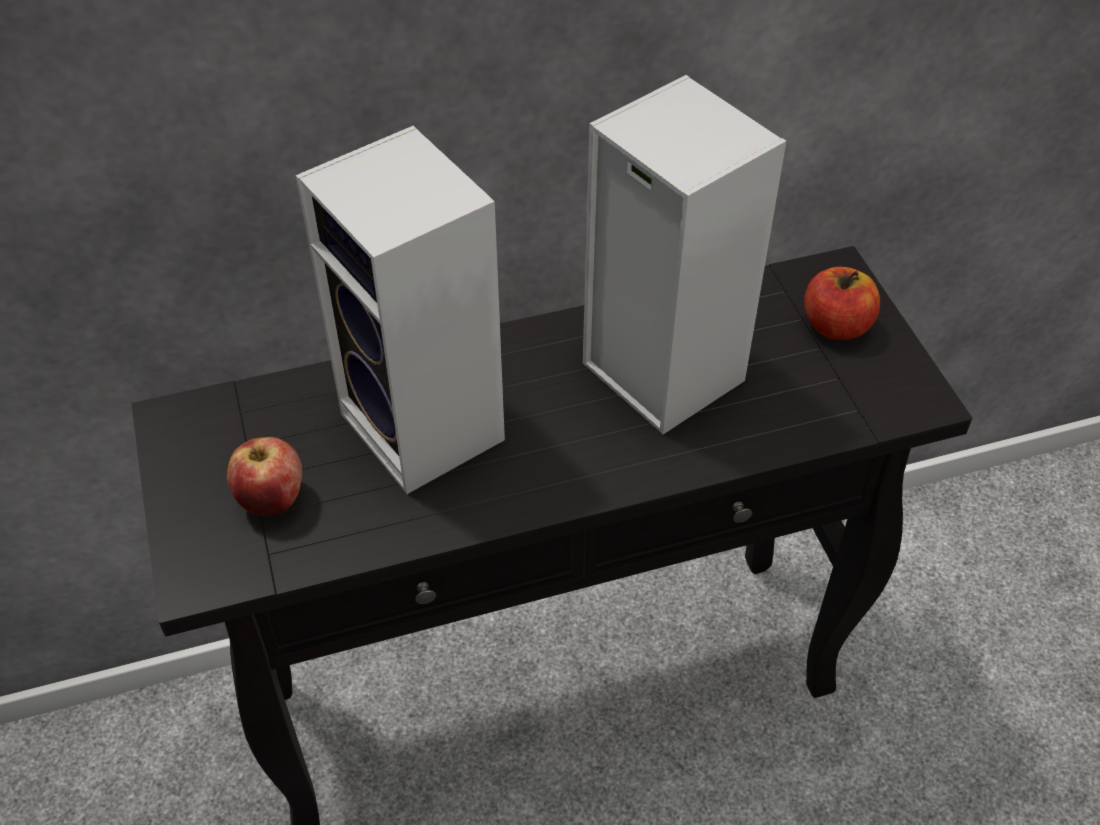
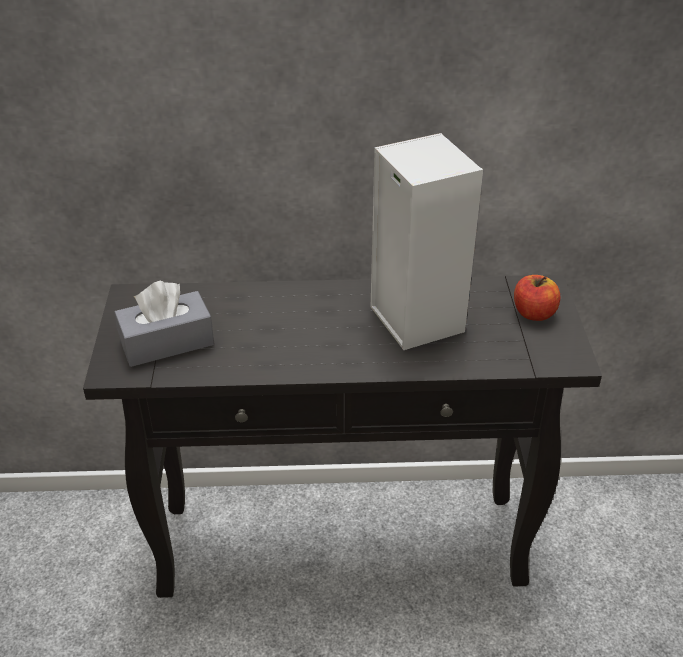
camera: 15 degrees right, 10 degrees down
apple [227,437,302,515] -> grey tissue box [114,281,214,367]
speaker [296,126,505,494] -> none

